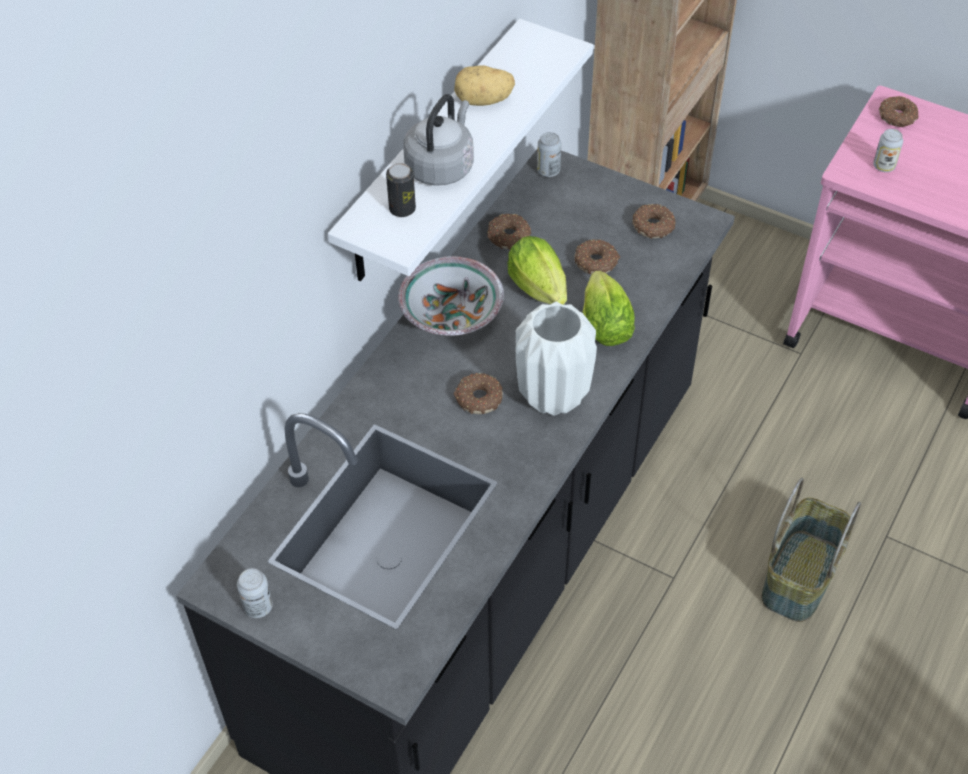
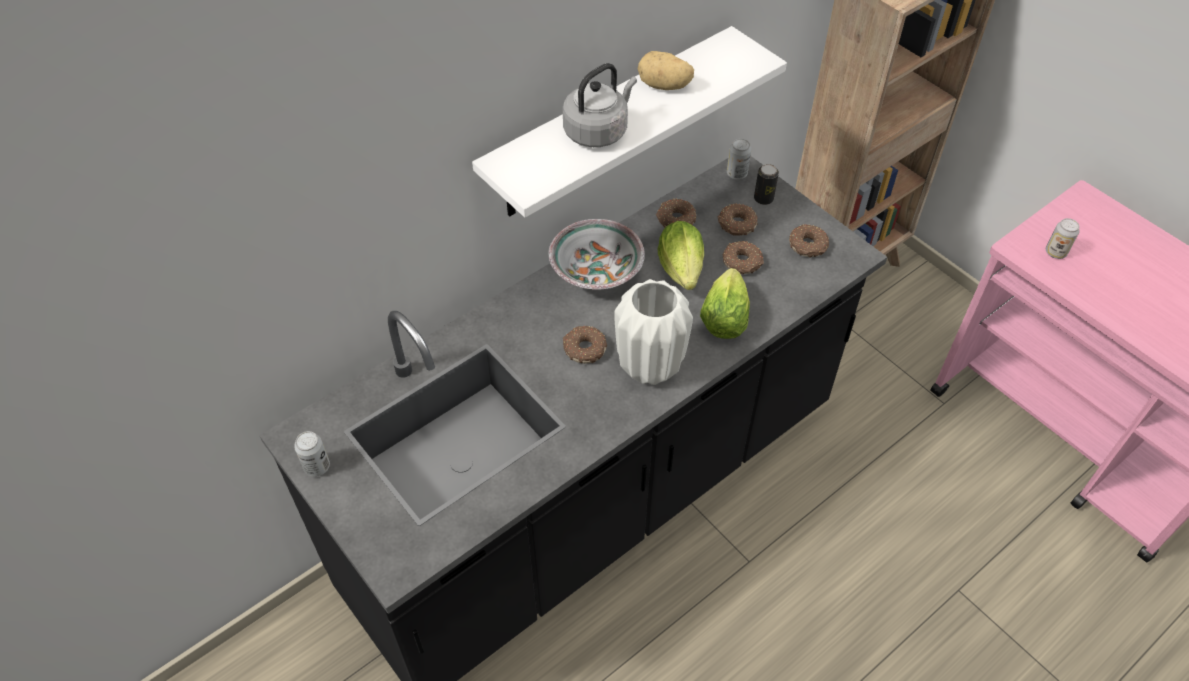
camera: 20 degrees right, 0 degrees up
can [386,163,416,217] -> can moved to [754,164,779,205]
basket [761,478,861,622] -> none
donut [879,96,919,127] -> donut moved to [717,203,758,236]

